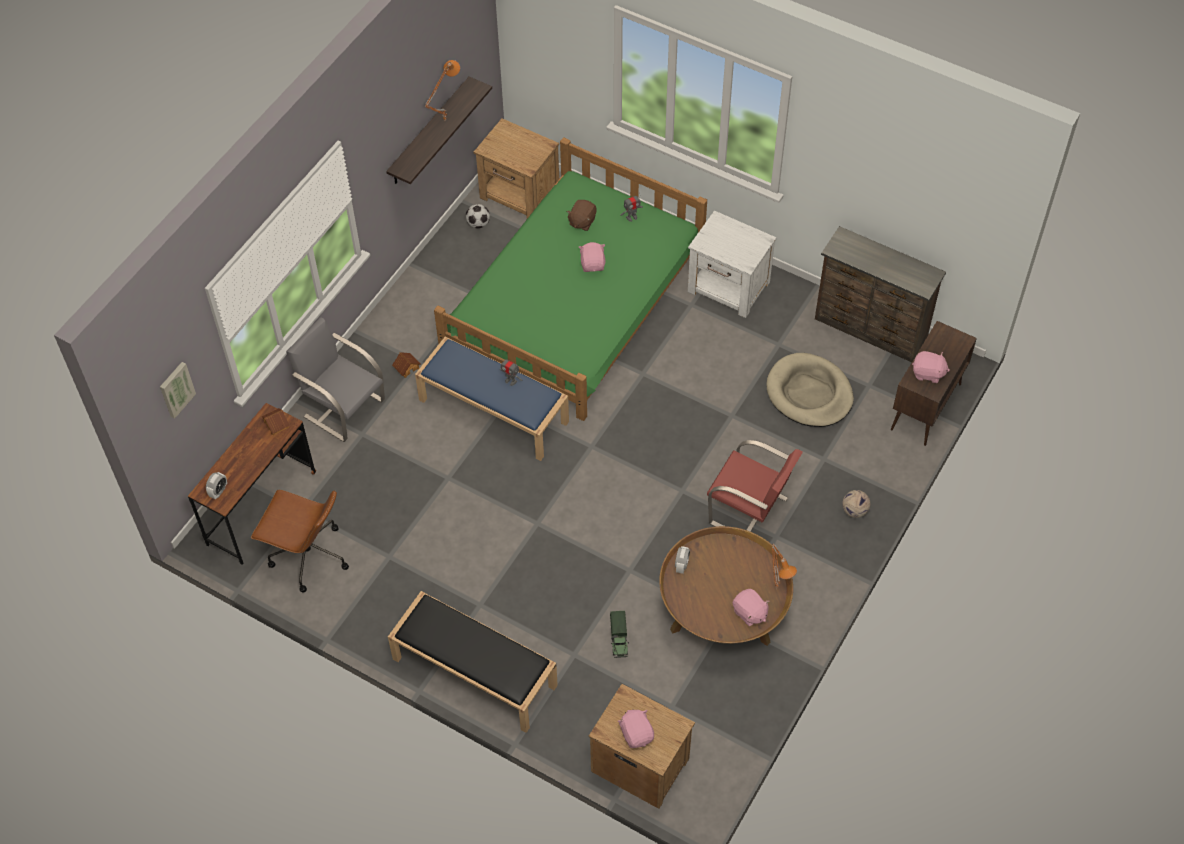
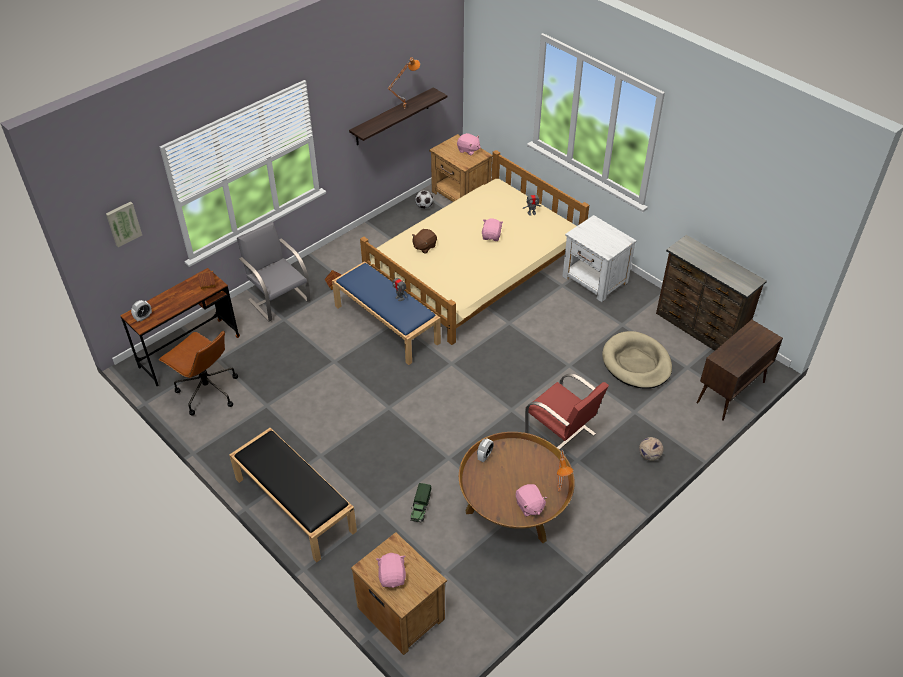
camera: 15 degrees right, 10 degrees down
green bed [434,138,707,421] -> beige bed [360,150,589,345]
brown plush toy [567,200,597,231] -> brown plush toy moved to [412,229,437,254]
pink plush toy [912,351,950,383] -> pink plush toy moved to [457,133,481,155]

